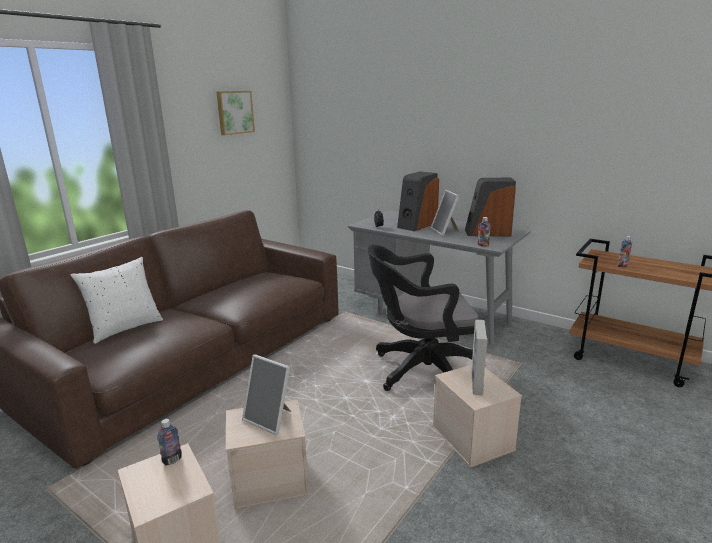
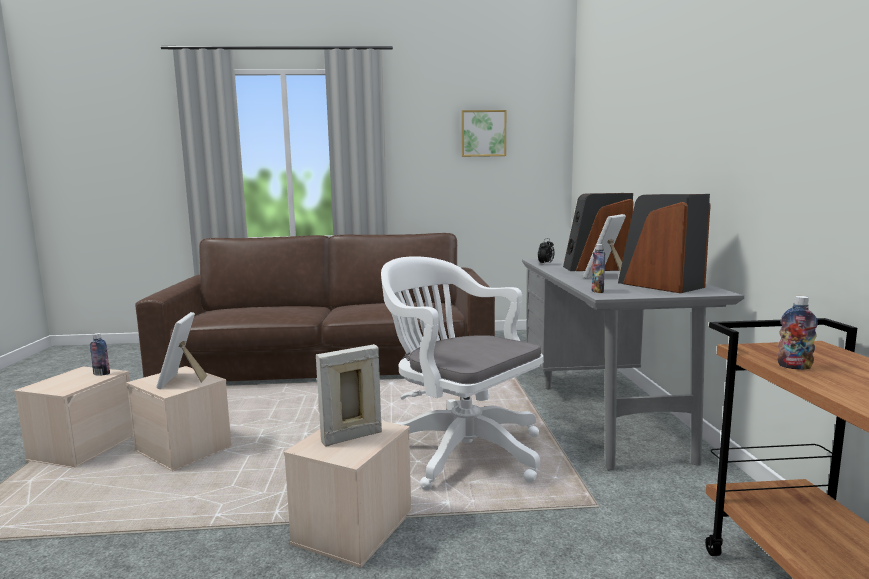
camera: 50 degrees right, 10 degrees down
white pillow [71,257,163,344] -> none
black office chair [368,245,478,391] -> white office chair [381,256,544,490]

